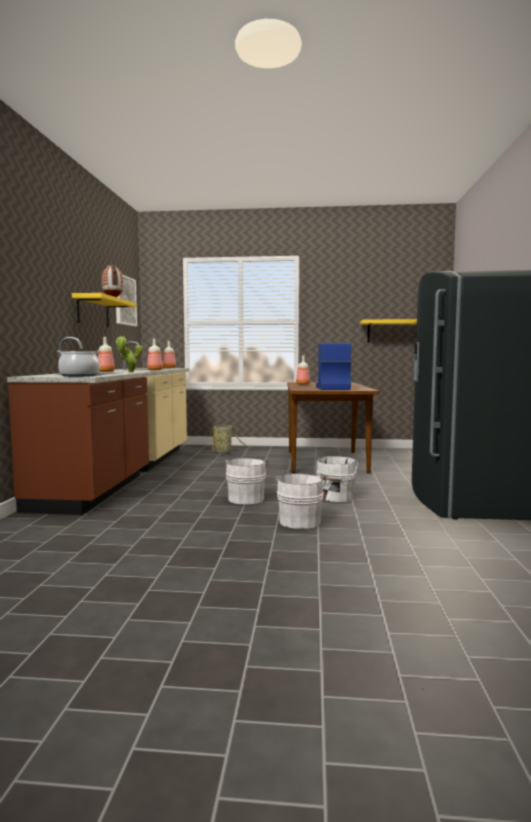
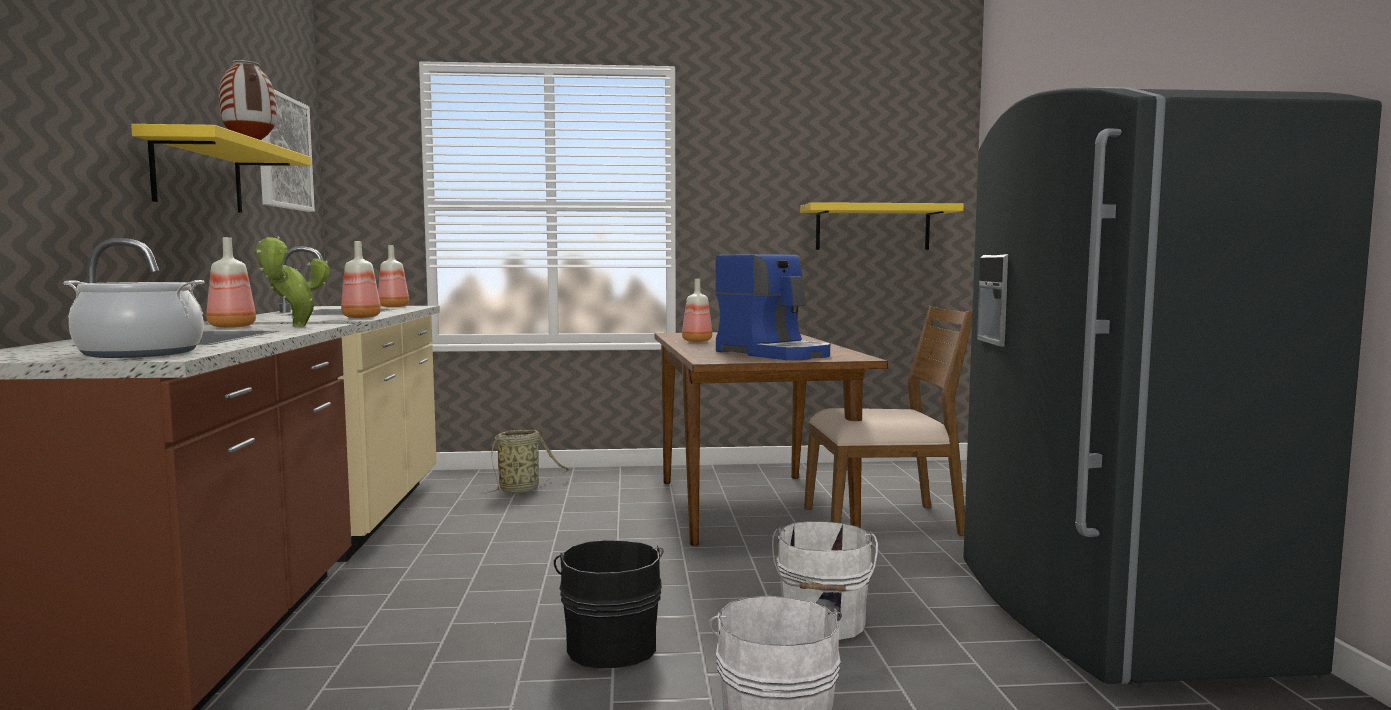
camera: 10 degrees left, 0 degrees up
white bucket [224,458,268,504] -> black bucket [554,540,664,668]
coffee machine [316,343,352,390] -> coffee machine turned 150 degrees clockwise [715,254,830,360]
none -> brown chair [804,306,972,536]

